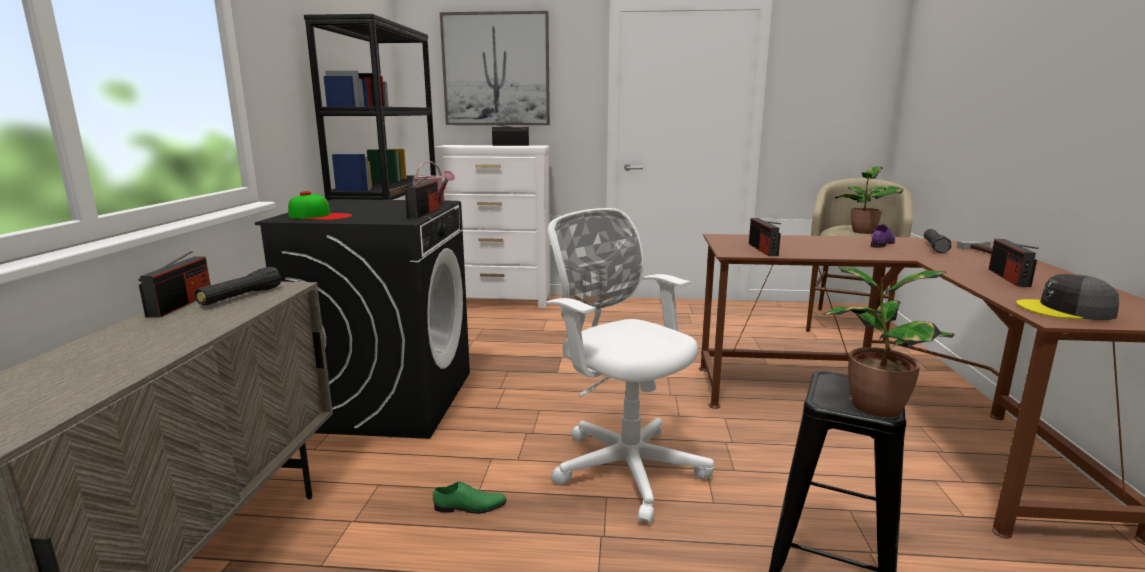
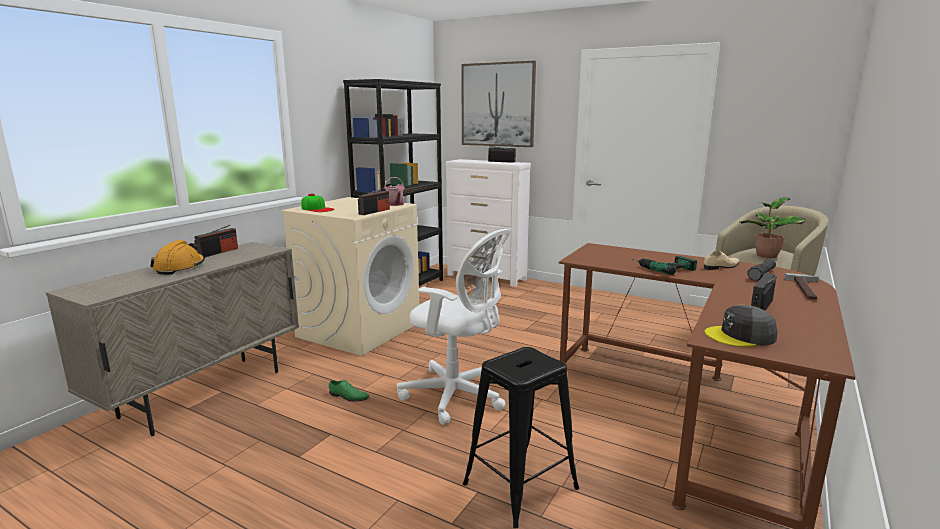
camera: 25 degrees right, 0 degrees up
black flashlight [195,267,281,306] -> none
black washing machine [255,199,470,439] -> beige washing machine [281,197,419,356]
white office chair [546,208,714,525] -> white office chair turned 135 degrees clockwise [397,229,511,425]
radio [749,218,781,256] -> none
potted plant [824,267,955,417] -> none
purple shoe [871,224,895,248] -> beige shoe [703,251,739,270]
grey cap [1016,274,1119,320] -> grey cap turned 45 degrees counterclockwise [705,305,777,347]
none -> orange hard hat [150,240,205,275]
none -> power drill [632,256,697,275]

